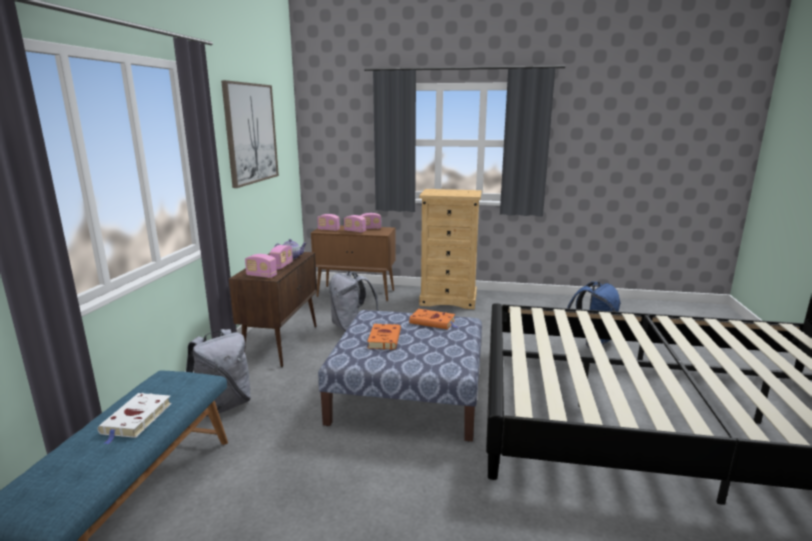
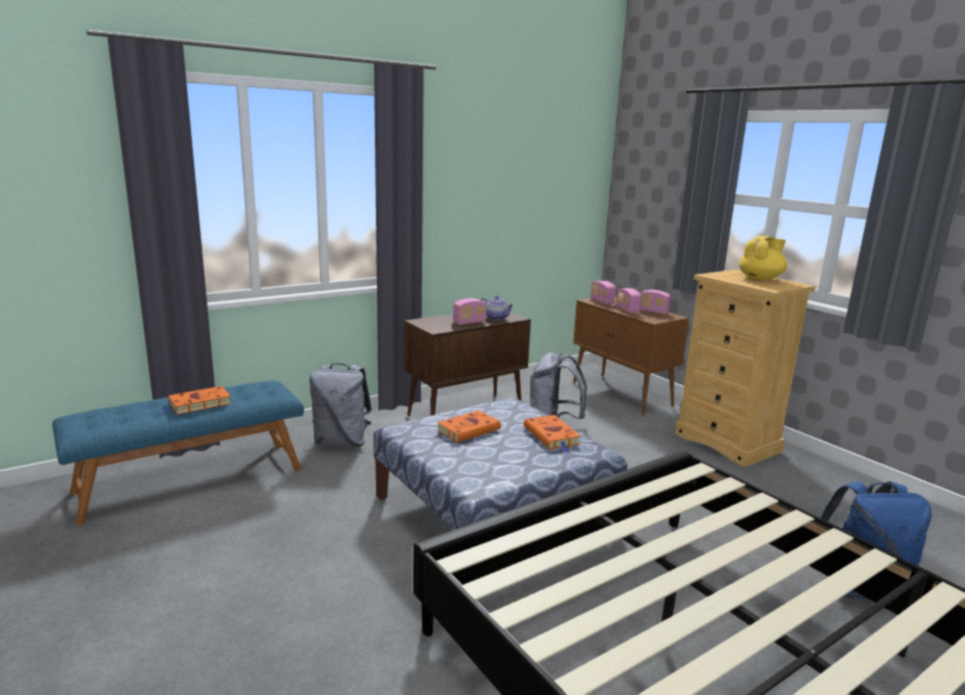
camera: 45 degrees right, 0 degrees up
white book [98,393,172,444] -> orange book [161,386,232,414]
picture [221,80,279,188] -> none
radio [245,254,277,278] -> none
none -> yellow teapot [739,236,787,280]

